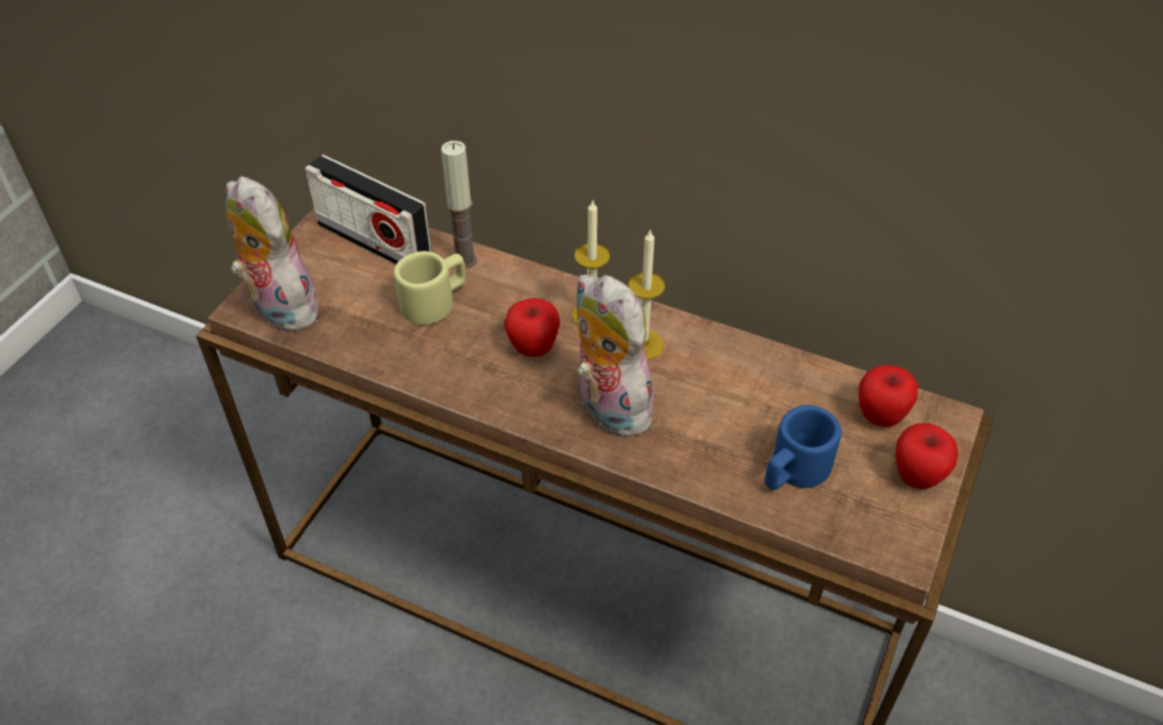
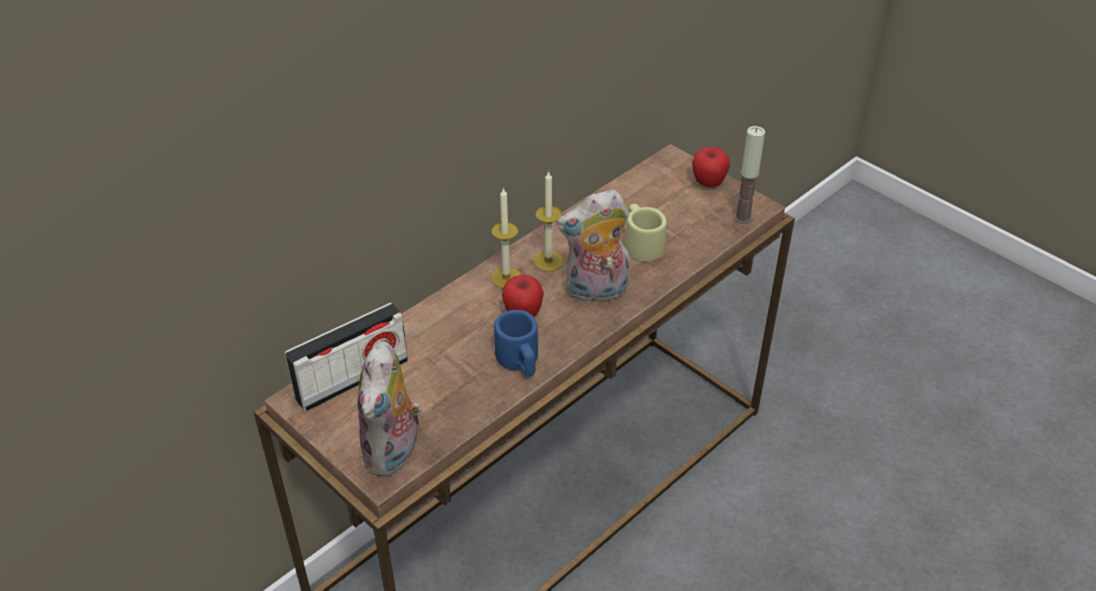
camera: 70 degrees left, 5 degrees down
plush toy [225,176,319,332] -> plush toy turned 60 degrees counterclockwise [357,341,422,477]
beige mug [394,251,466,325] -> beige mug moved to [625,204,667,262]
candle [441,141,477,269] -> candle moved to [734,126,765,224]
blue mug [765,405,842,490] -> blue mug moved to [494,310,538,377]
apple [859,365,918,427] -> none

